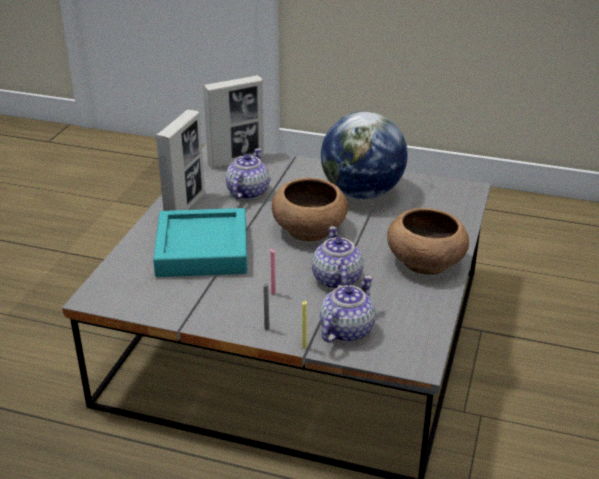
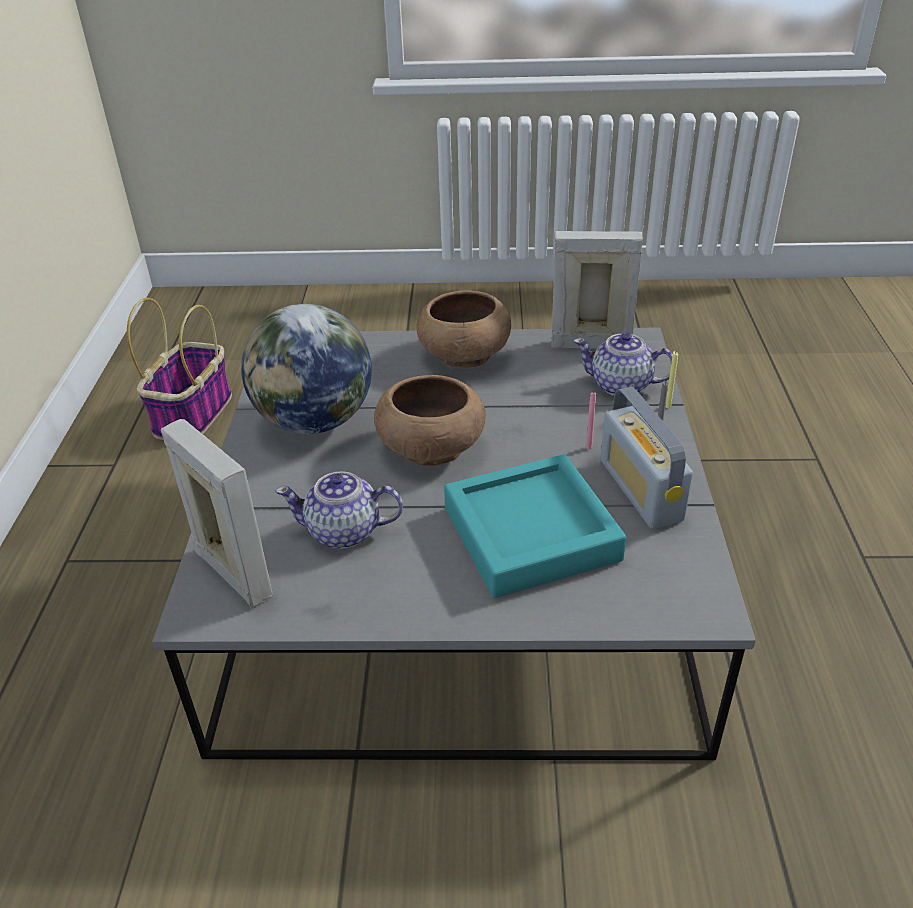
camera: 105 degrees left, 5 degrees up
picture frame [155,110,205,211] -> picture frame moved to [551,231,643,349]
teapot [312,226,363,289] -> none
none -> basket [127,298,232,440]
none -> radio [600,387,693,529]

